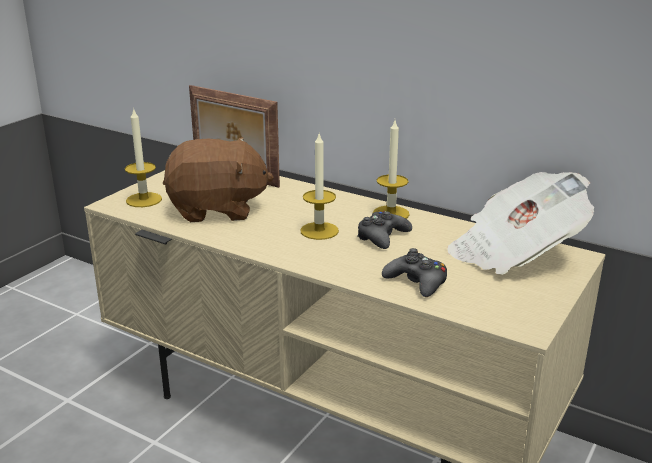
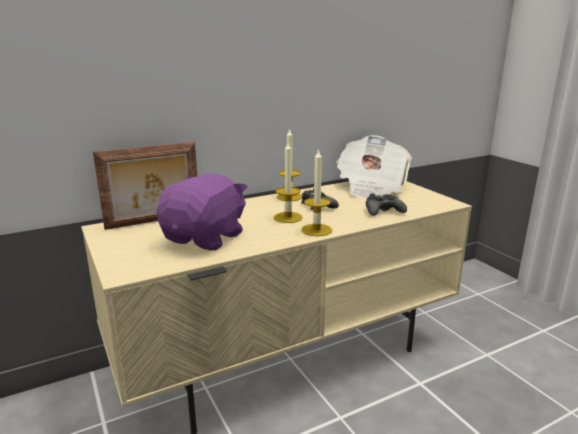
camera: 60 degrees left, 5 degrees down
candle [125,108,162,207] -> candle moved to [301,148,332,236]
brown plush toy [163,137,274,222] -> purple plush toy [157,173,248,251]

